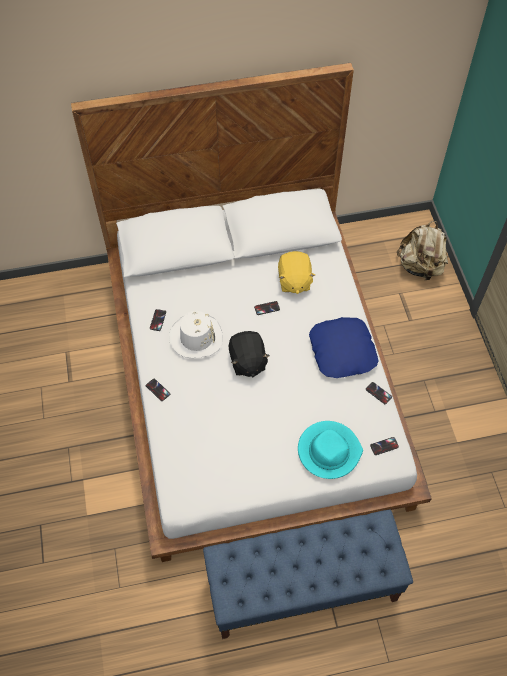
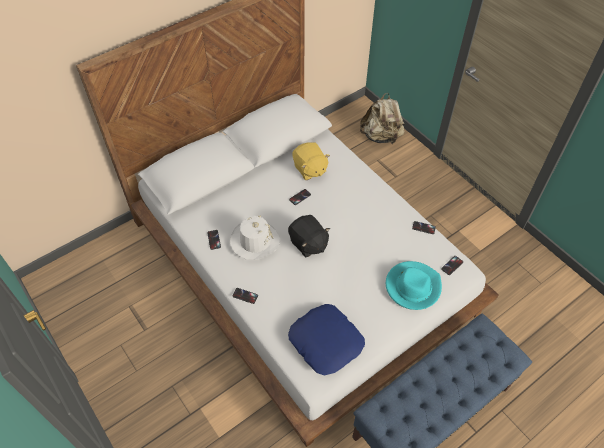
camera: 25 degrees left, 5 degrees down
blue pillow [309,317,379,378] -> blue pillow moved to [288,304,365,375]

